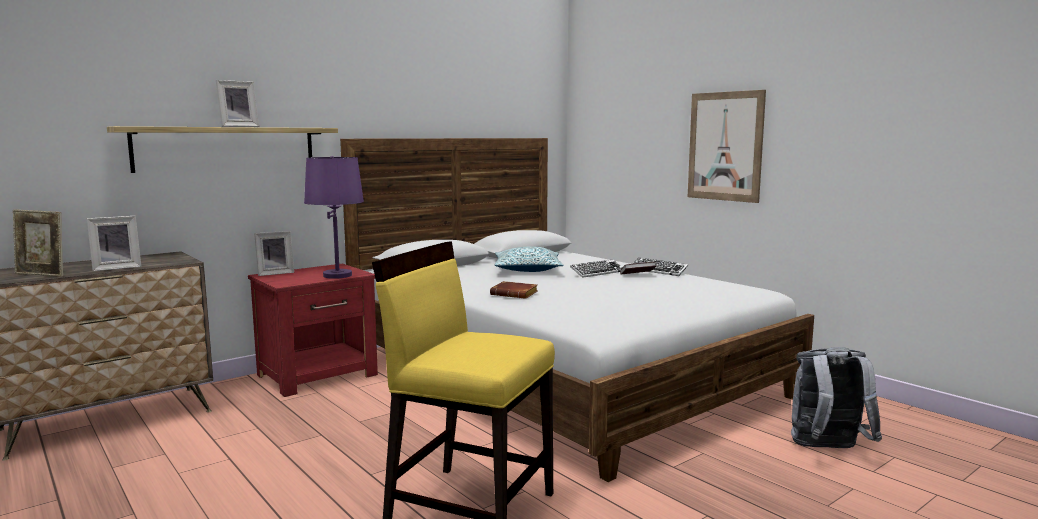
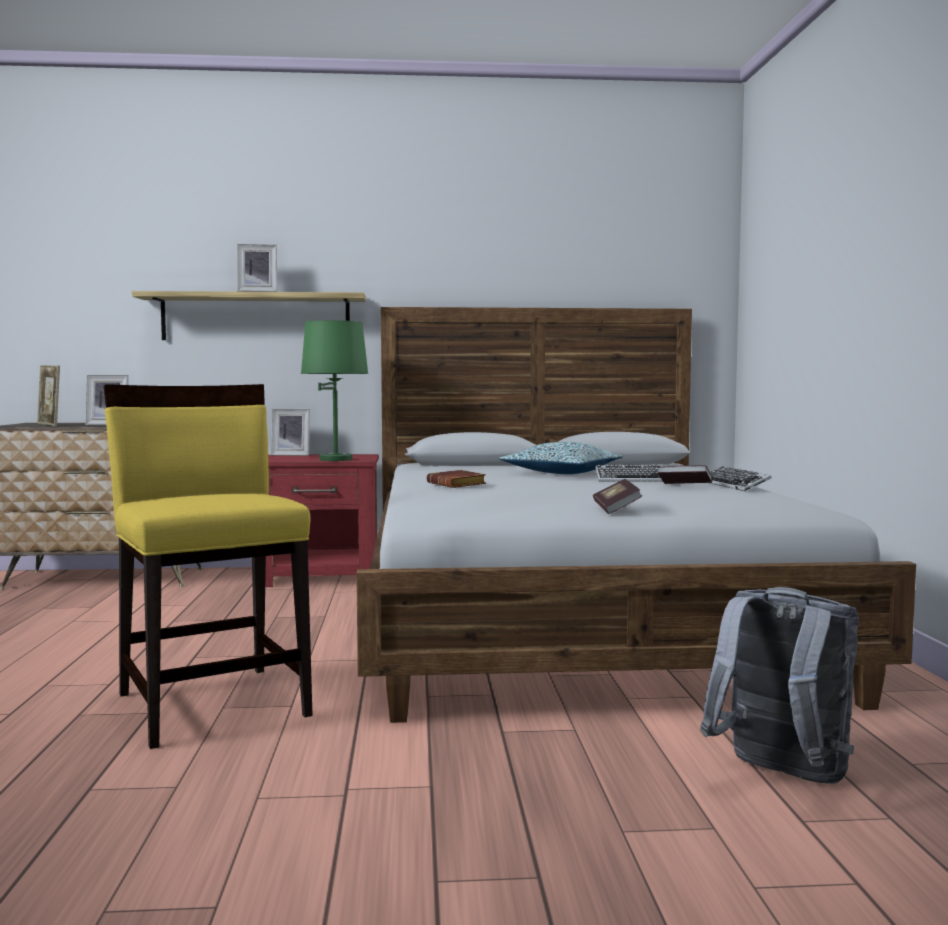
camera: 35 degrees right, 5 degrees down
purple table lamp [304,156,364,279] -> green table lamp [301,320,368,461]
picture [688,90,766,203] -> none
none -> book [593,479,642,514]

